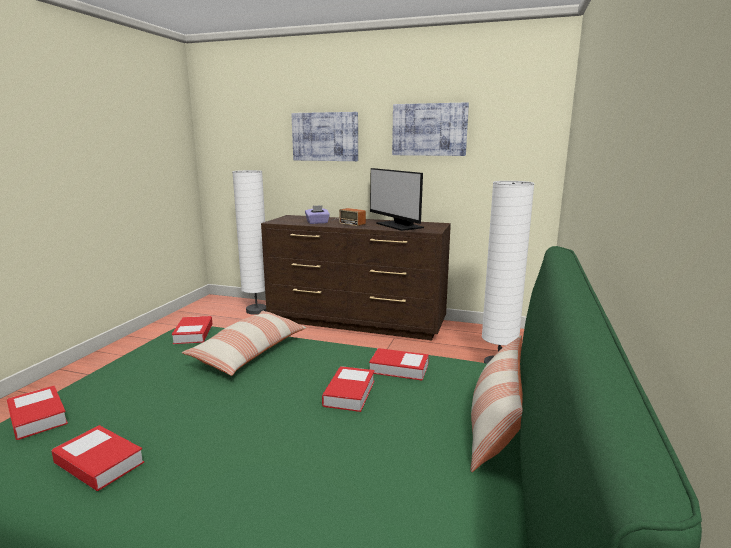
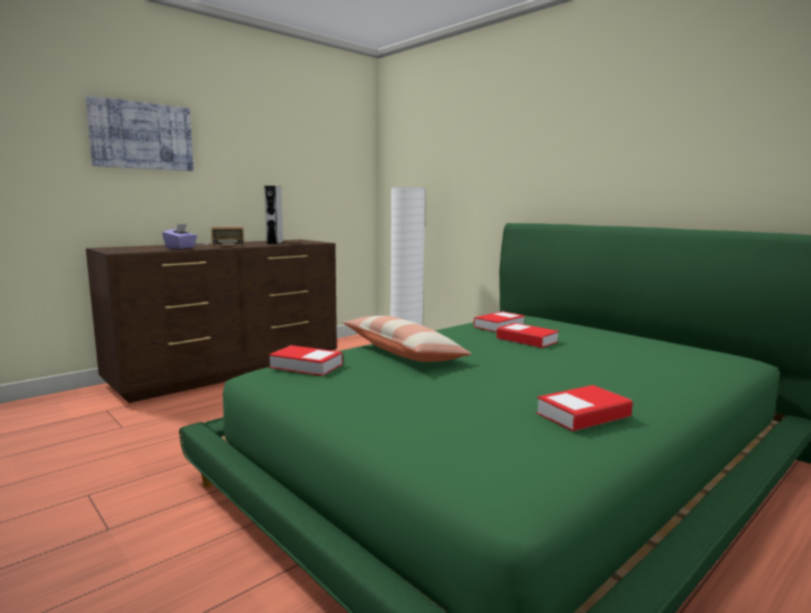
camera: 60 degrees left, 5 degrees down
book [7,386,68,440] -> none
white floor lamp [232,170,266,315] -> none
monitor [370,168,424,231] -> grey speaker [265,186,283,244]
picture [392,102,469,156] -> none
pillow [471,336,523,472] -> none

